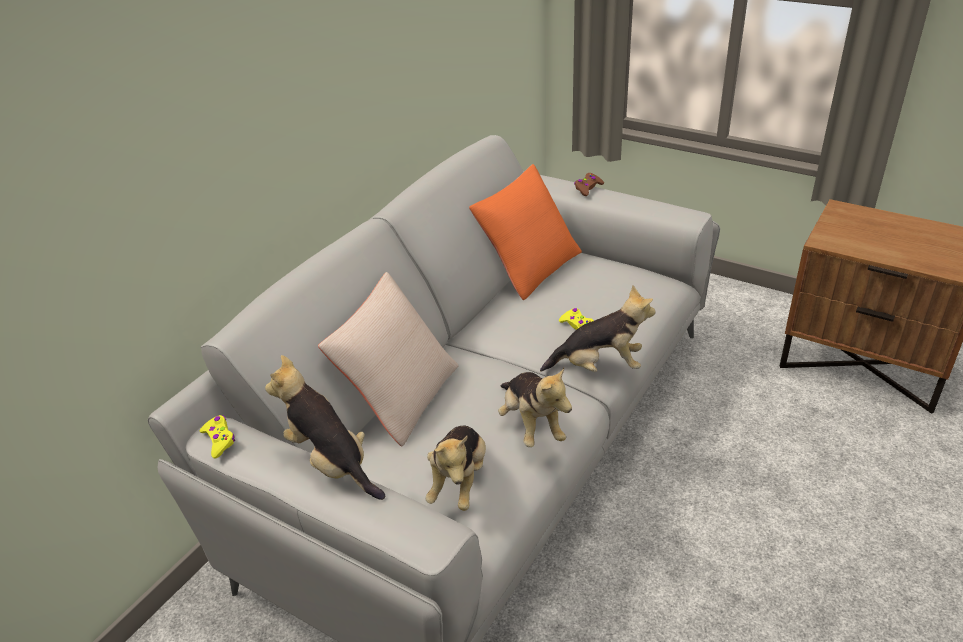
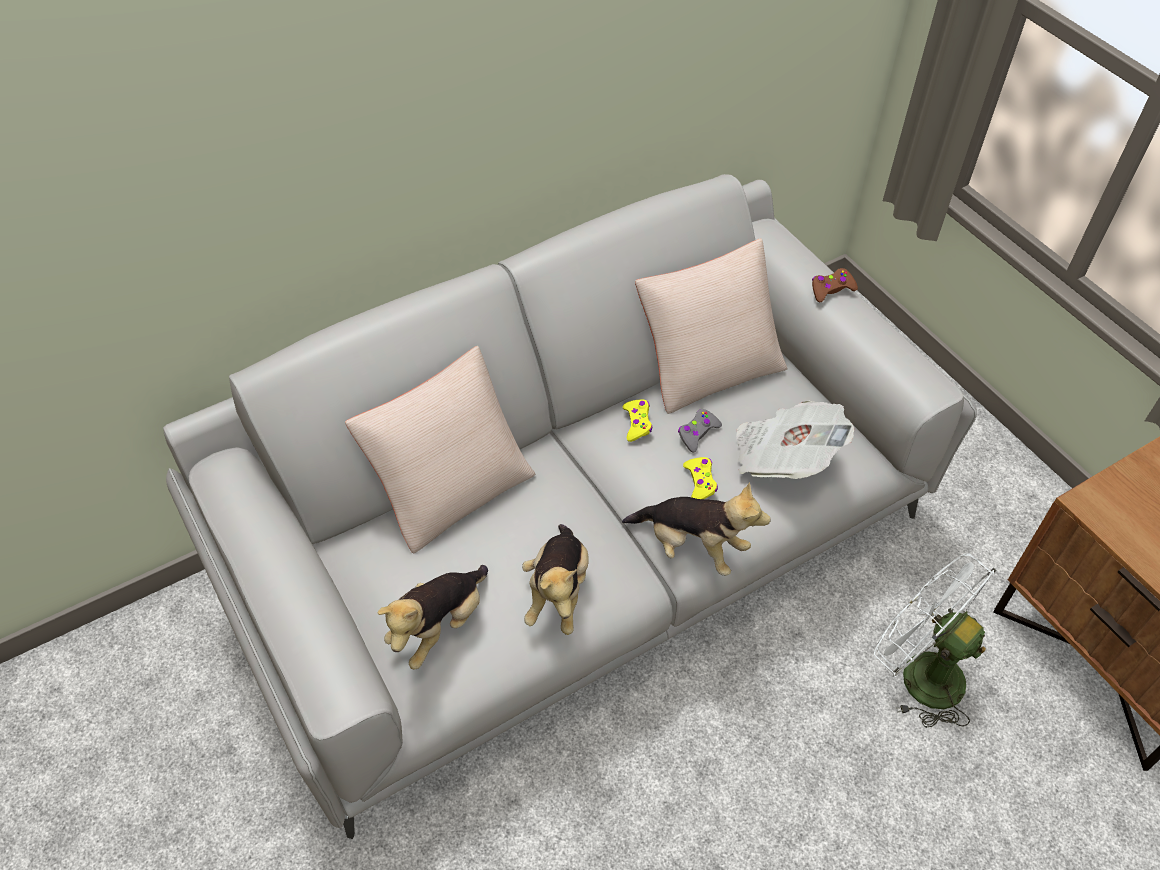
camera: 25 degrees right, 15 degrees up
yellow game controller [200,415,235,458] -> yellow game controller moved to [623,399,652,442]
plush toy [265,355,385,500] -> none
orange pillow [469,164,582,300] -> beige pillow [635,238,788,414]
none -> grey game controller [678,409,722,452]
none -> newspaper [736,401,854,479]
none -> white fan [874,553,997,728]

